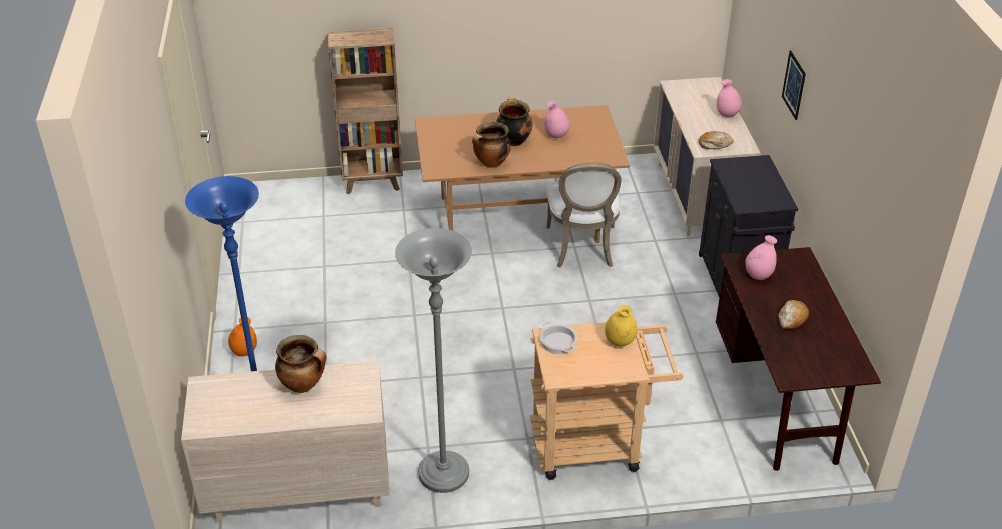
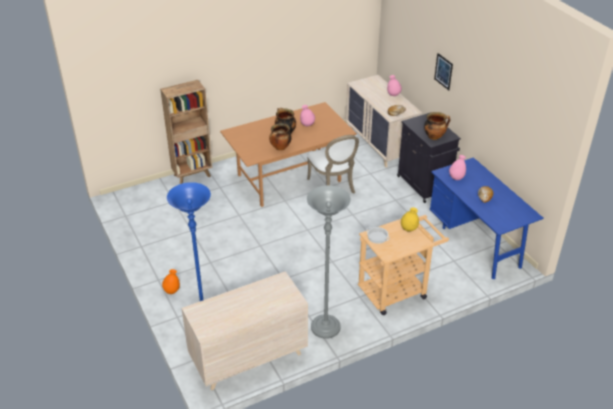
camera: 20 degrees left, 0 degrees up
cooking pot [275,335,326,393] -> cooking pot moved to [424,112,450,140]
brown desk [716,247,881,471] -> blue desk [430,157,544,279]

